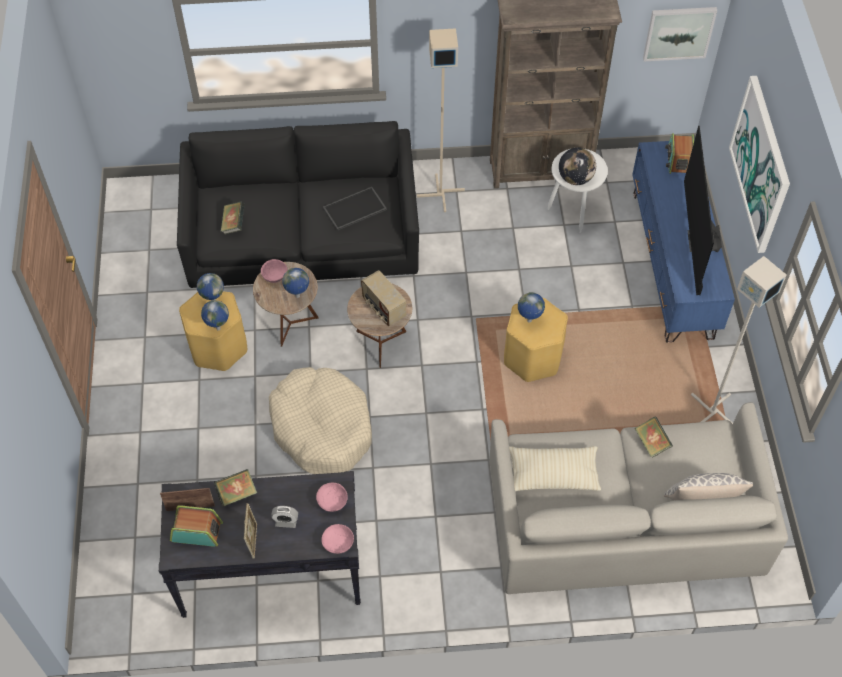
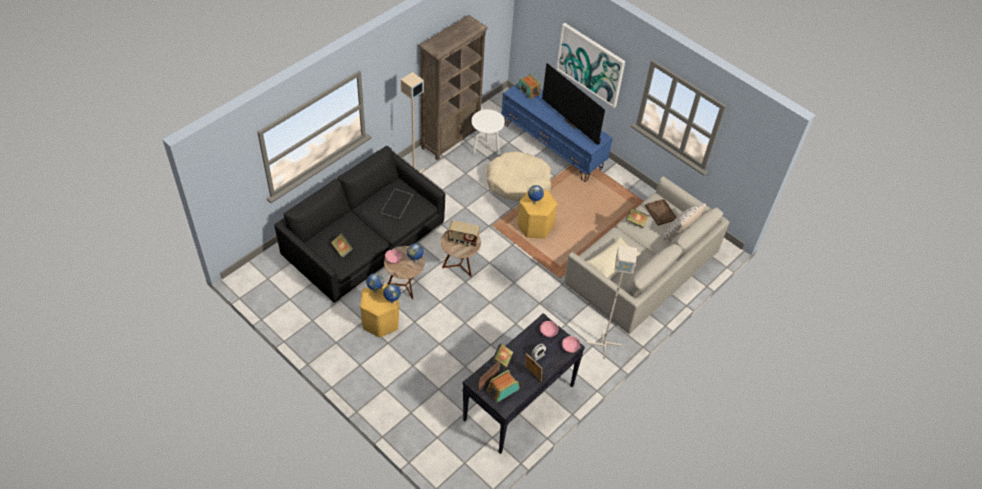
camera: 45 degrees left, 5 degrees down
beige dog bed [269,367,372,474] -> beige dog bed moved to [487,151,551,201]
globe [559,148,596,185] -> none
picture [643,7,717,61] -> none
grey floor lamp [691,256,786,424] -> grey floor lamp moved to [586,245,637,359]
none -> brown tray [645,199,677,226]

